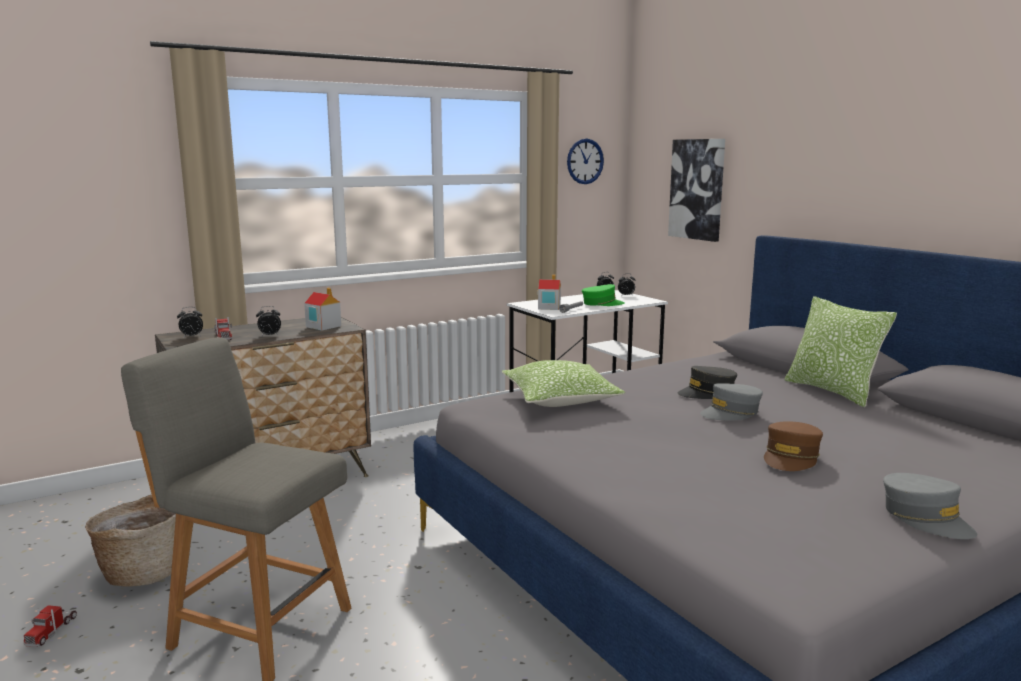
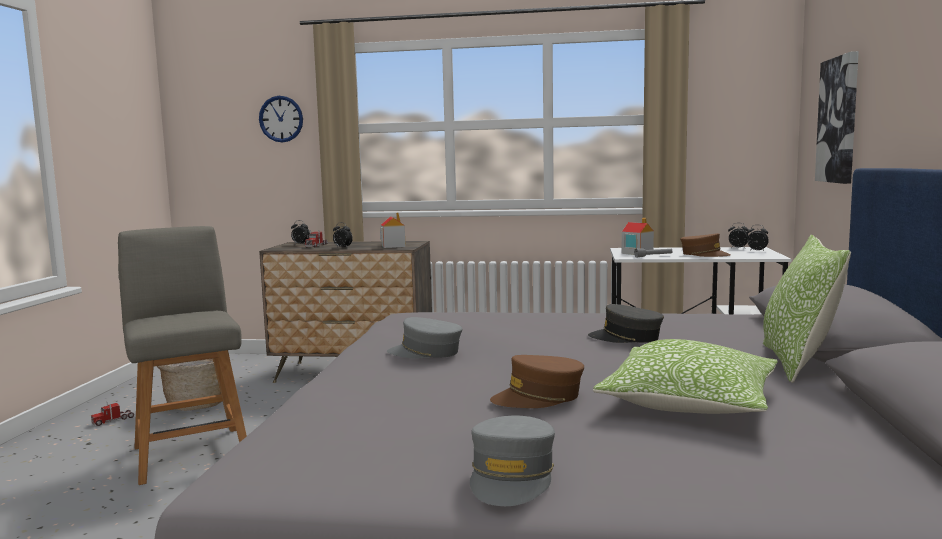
camera: 40 degrees right, 5 degrees down
pillow [502,360,625,407] -> pillow moved to [593,339,778,414]
wall clock [567,138,604,184] -> wall clock moved to [259,96,303,142]
green cap [582,284,625,306] -> brown cap [680,233,731,257]
grey cap [700,383,763,420] -> grey cap moved to [387,317,462,359]

